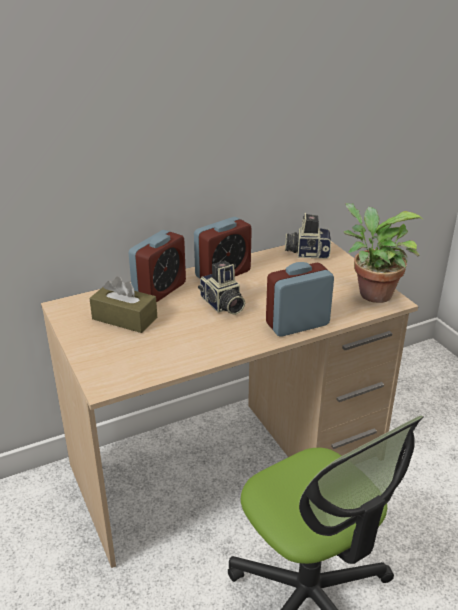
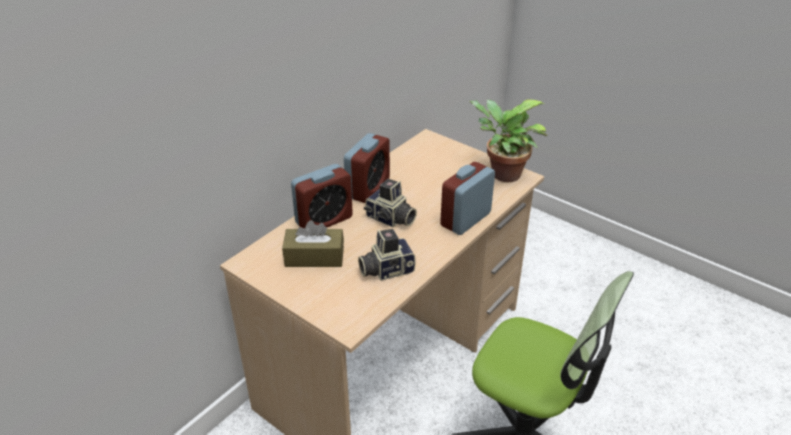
camera: 25 degrees left, 5 degrees up
alarm clock [129,230,186,303] -> alarm clock turned 45 degrees clockwise [291,164,353,228]
camera [285,213,331,259] -> camera moved to [358,229,416,281]

